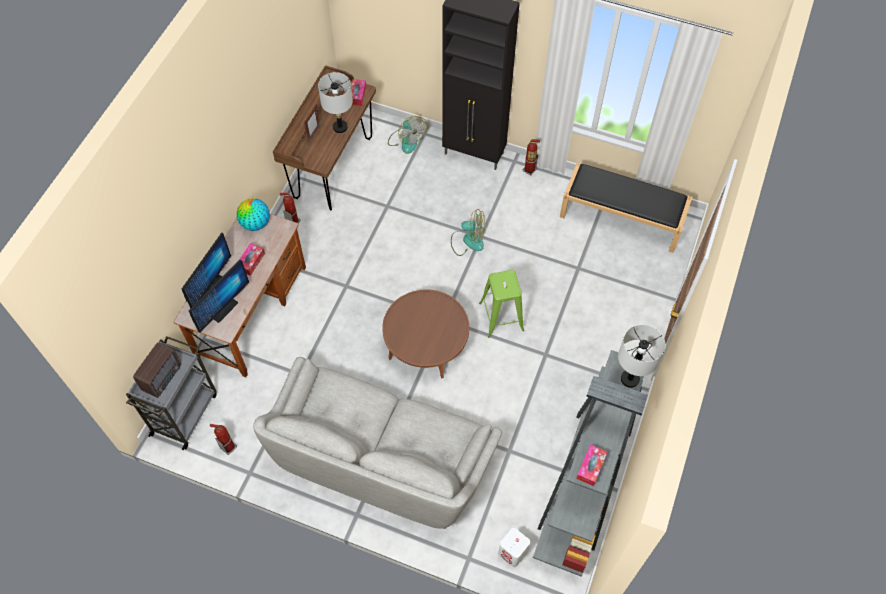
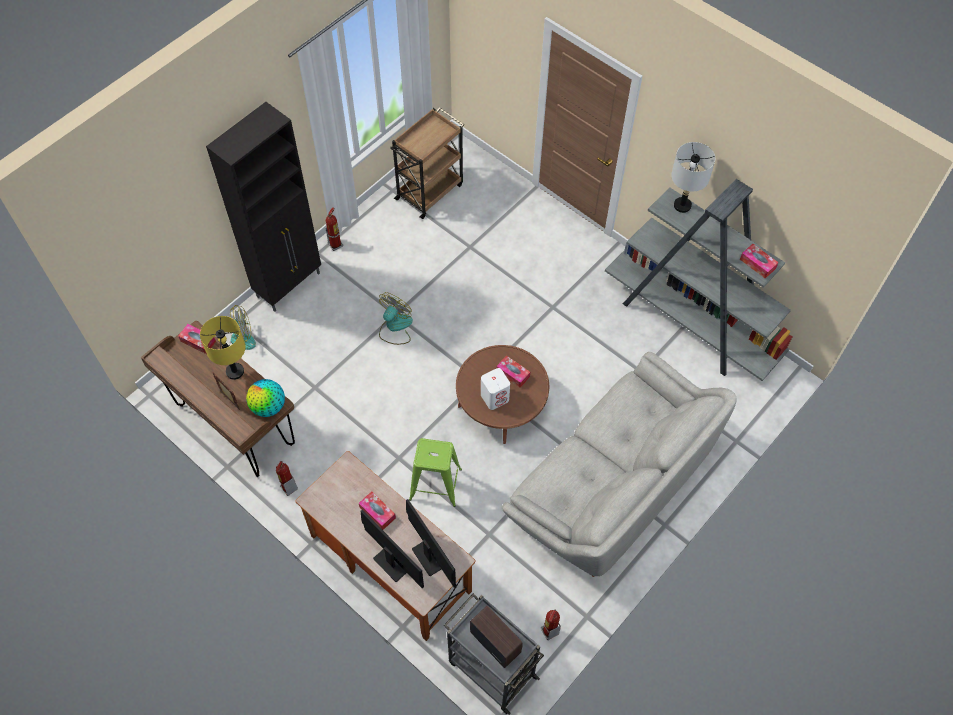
camera: 70 degrees left, 0 degrees up
globe [237,198,270,231] -> globe moved to [246,379,285,417]
grey table lamp [318,72,353,133] -> yellow table lamp [200,316,246,380]
green stool [479,270,524,338] -> green stool moved to [409,438,462,507]
white speaker [498,528,530,567] -> white speaker moved to [481,368,510,410]
black bench [560,162,692,253] -> brown cart [390,107,464,219]
none -> tissue box [497,355,530,388]

